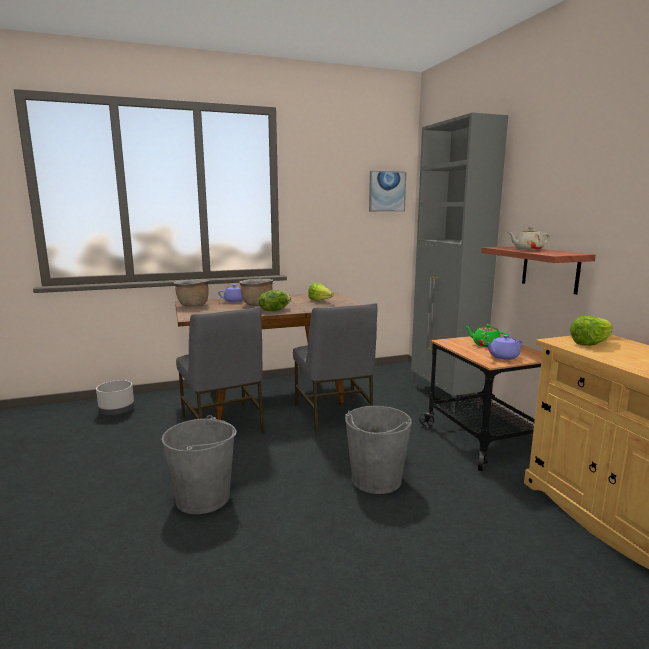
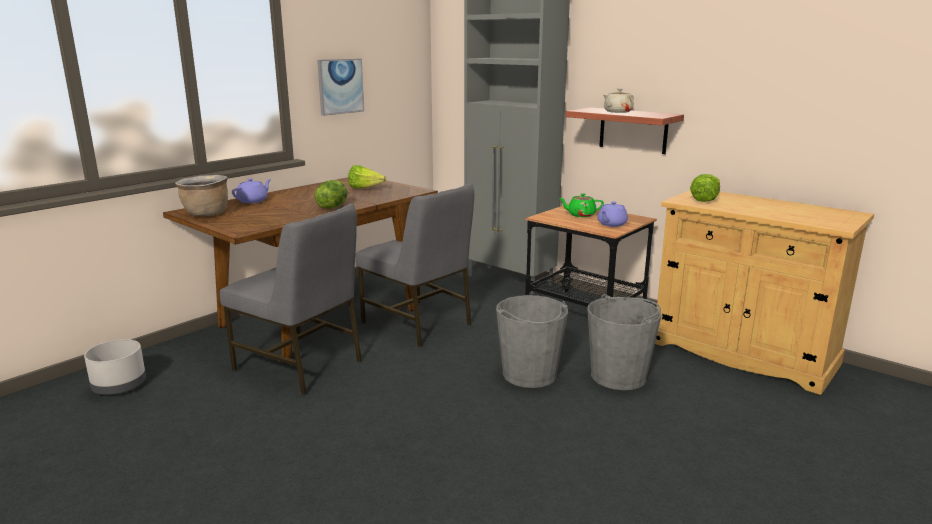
camera: 30 degrees left, 5 degrees up
grey bucket [161,415,237,514] -> grey bucket moved to [587,294,662,390]
brown cooking pot [239,279,273,306] -> none
picture [369,171,406,212] -> picture moved to [317,59,364,116]

